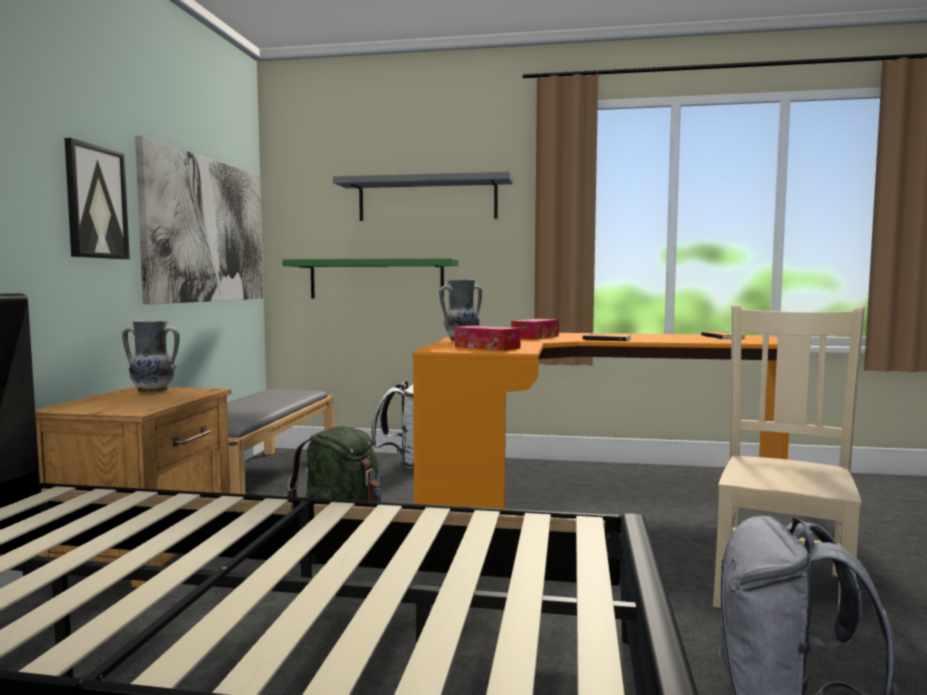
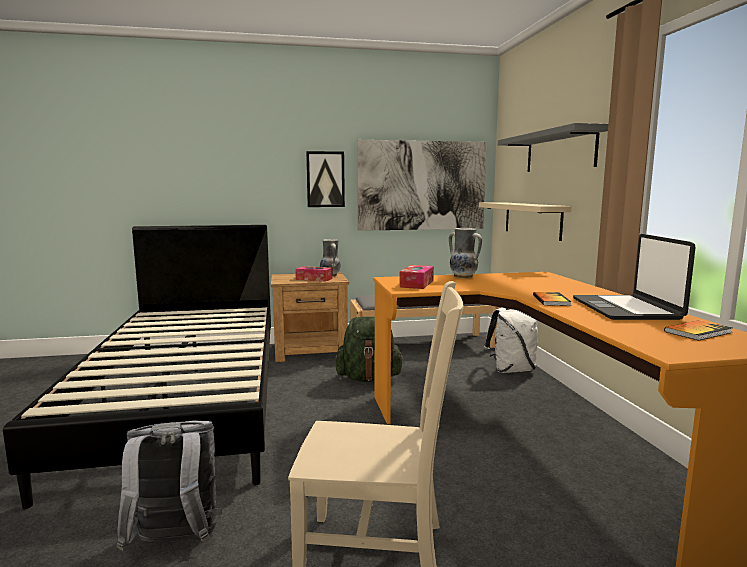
camera: 70 degrees right, 5 degrees up
green shelf [282,258,458,299] -> beige shelf [479,202,571,241]
tissue box [511,319,559,340] -> tissue box moved to [295,266,333,281]
none -> laptop [573,234,696,320]

